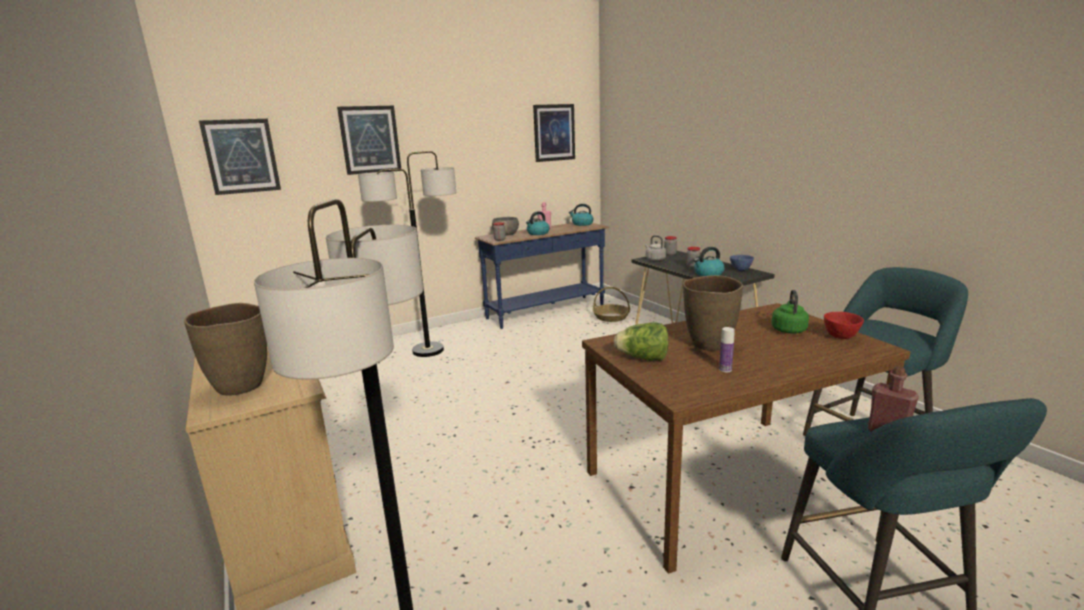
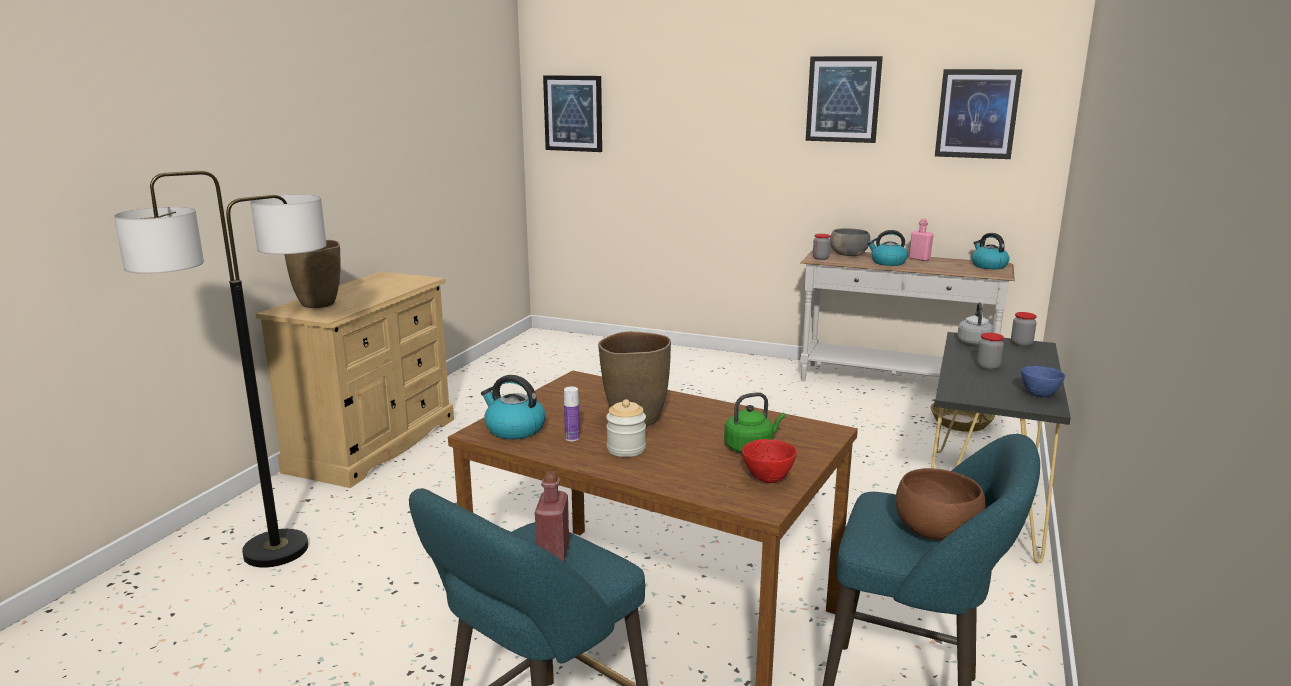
camera: 50 degrees right, 0 degrees up
picture [337,106,401,175] -> picture moved to [806,56,883,143]
floor lamp [358,151,456,357] -> none
blue console table [475,223,609,329] -> white console table [800,249,1015,382]
lettuce [614,322,669,361] -> none
kettle [694,247,725,276] -> kettle moved to [481,375,546,439]
none -> jar [606,399,646,457]
none -> brown bowl [896,468,985,540]

